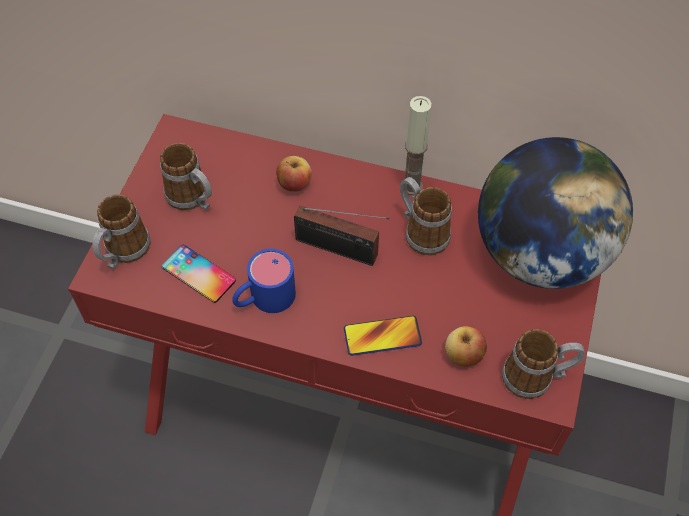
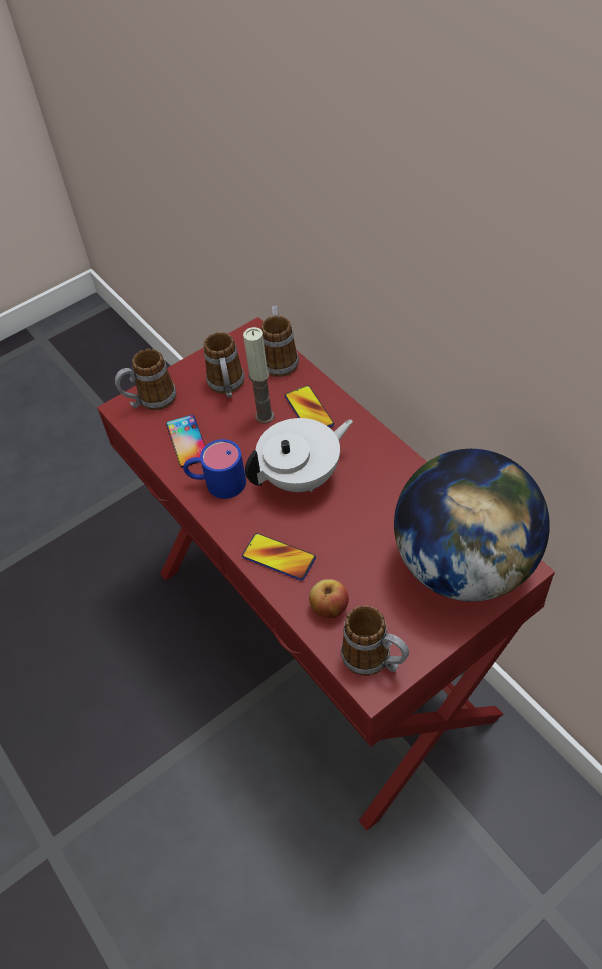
camera: 40 degrees right, 5 degrees down
apple [276,156,312,192] -> phone [285,385,334,428]
radio [294,206,389,266] -> white teapot [245,418,353,492]
mug [400,177,452,256] -> mug moved to [261,306,299,377]
candle [405,96,432,195] -> candle moved to [243,327,274,424]

